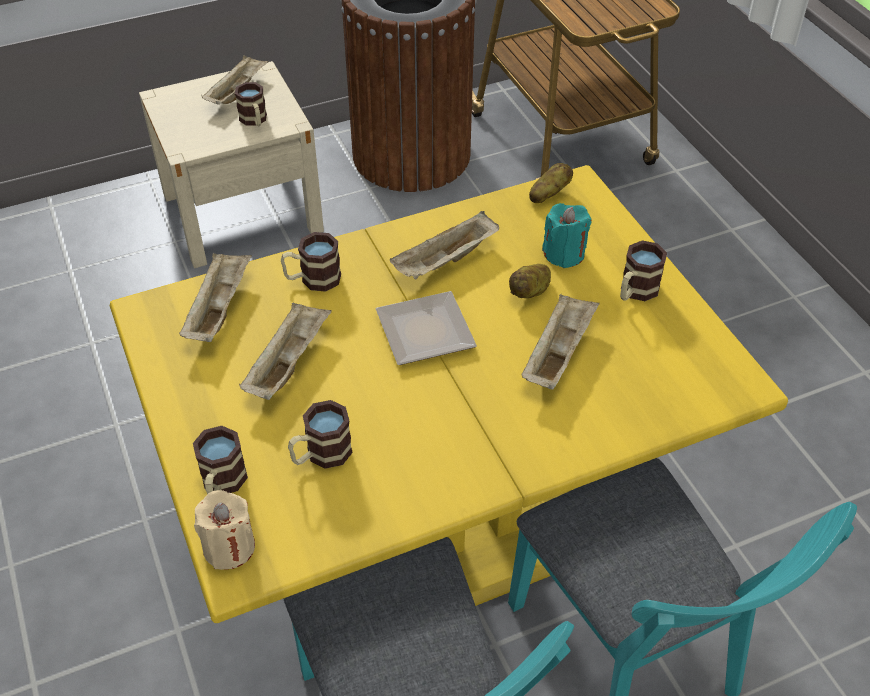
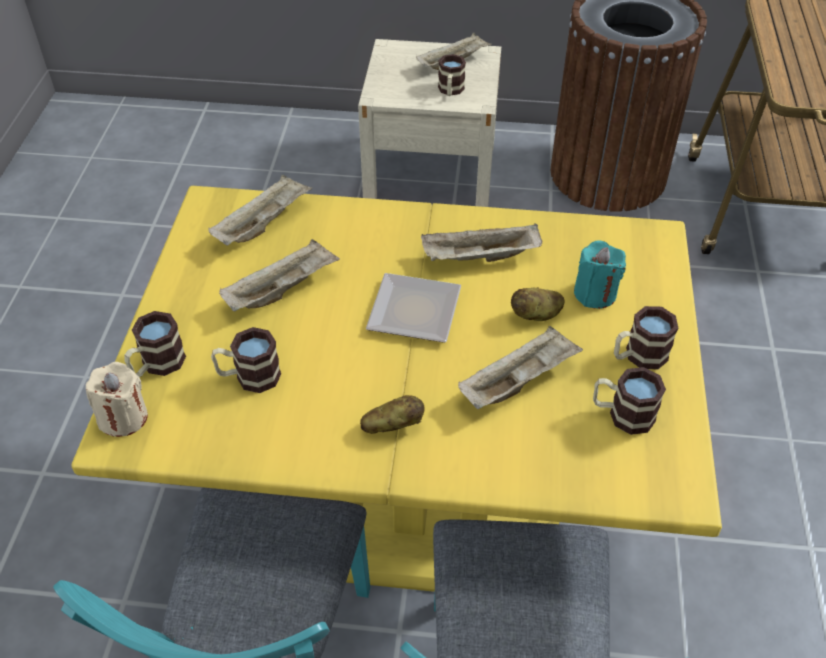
camera: 30 degrees right, 0 degrees up
mug [281,232,341,292] -> mug moved to [593,367,666,435]
potato [529,163,573,203] -> potato moved to [360,395,424,434]

